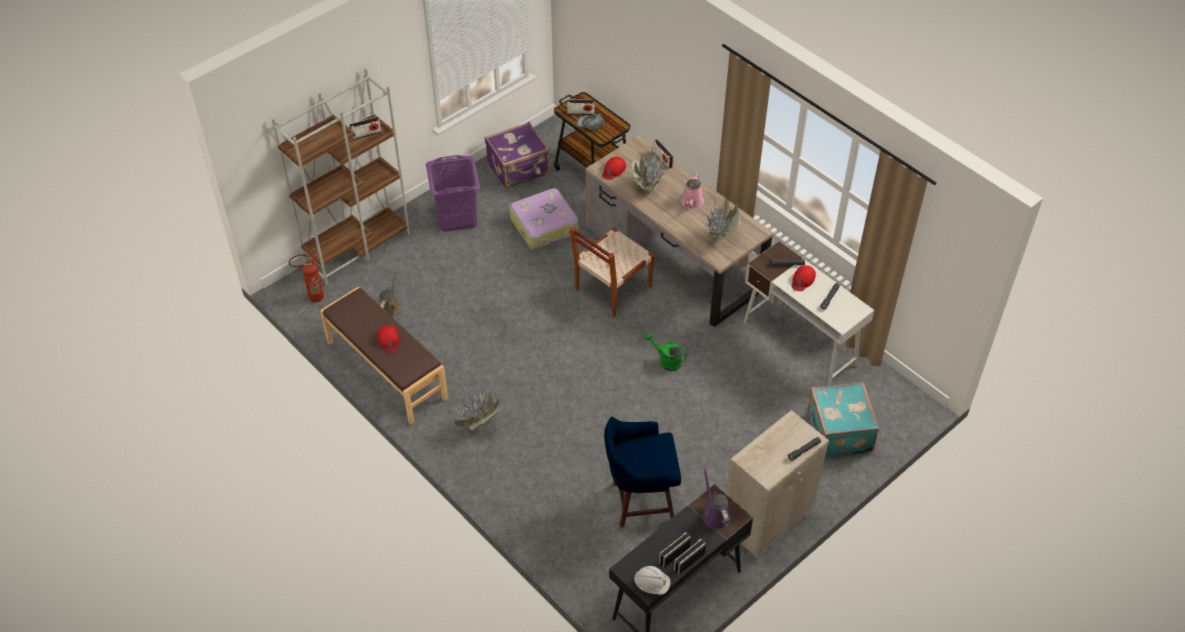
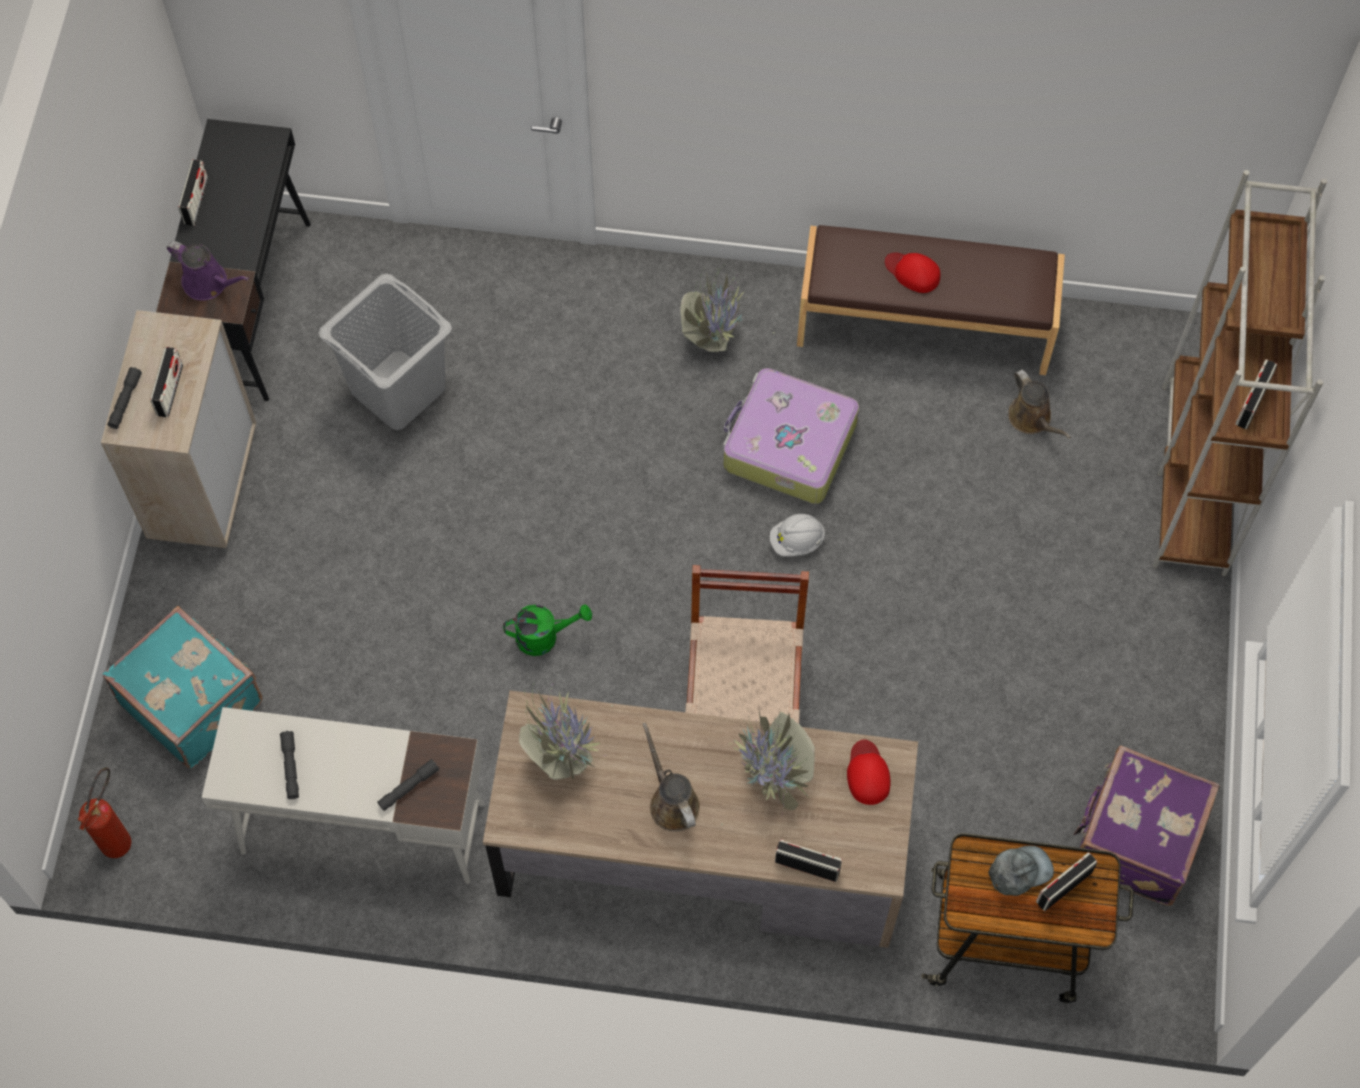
camera: 140 degrees right, 15 degrees up
fire extinguisher [289,254,324,303] -> fire extinguisher moved to [78,767,131,858]
purple laundry basket [426,155,480,232] -> none
suitcase [509,188,579,249] -> suitcase moved to [723,368,859,504]
blue stool [604,417,681,527] -> grey laundry basket [318,274,452,430]
white hard hat [634,566,670,595] -> white hard hat moved to [770,514,825,556]
radio [659,532,691,568] -> radio moved to [150,347,183,417]
pink watering can [681,174,704,209] -> brown watering can [643,722,700,832]
red cap [792,265,816,291] -> none

